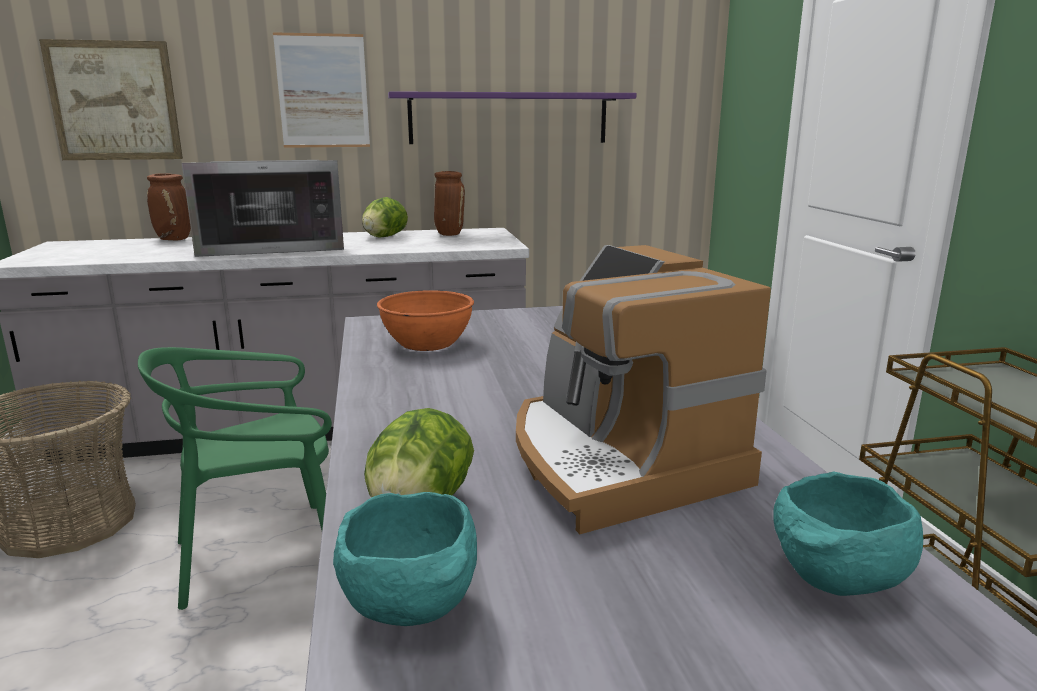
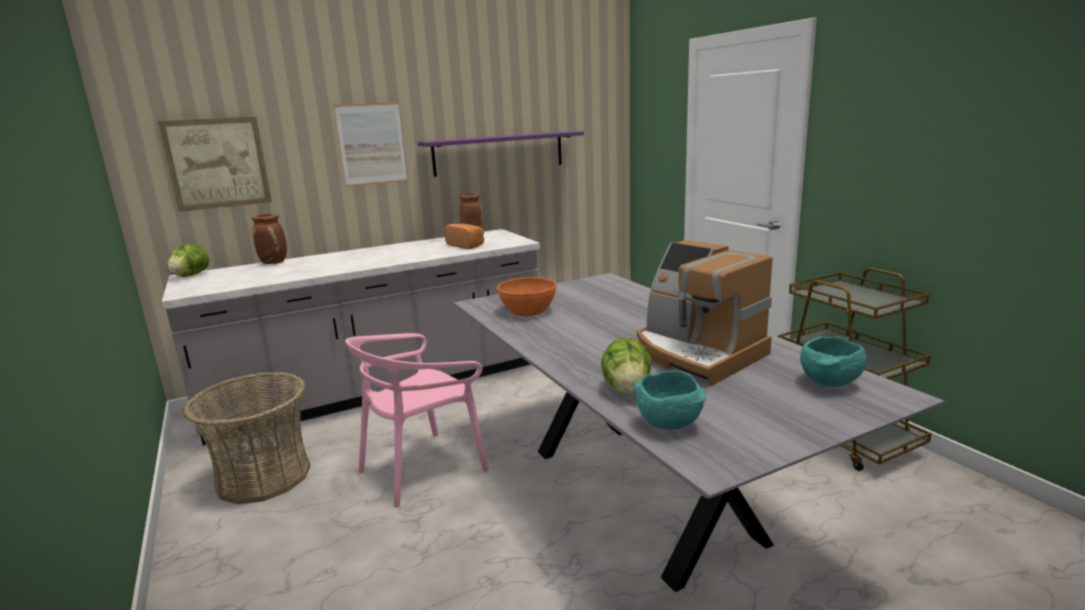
camera: 15 degrees left, 0 degrees up
green chair [138,347,332,610] -> pink chair [345,333,489,508]
microwave [182,160,344,257] -> none
lettuce [362,197,408,238] -> lettuce moved to [167,244,209,277]
none -> bread [444,223,484,249]

